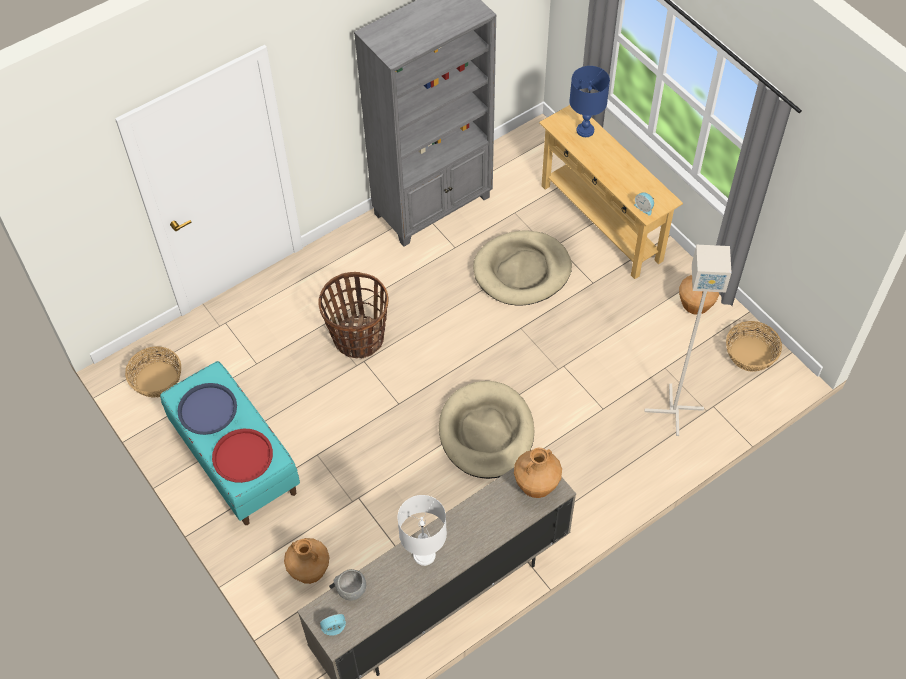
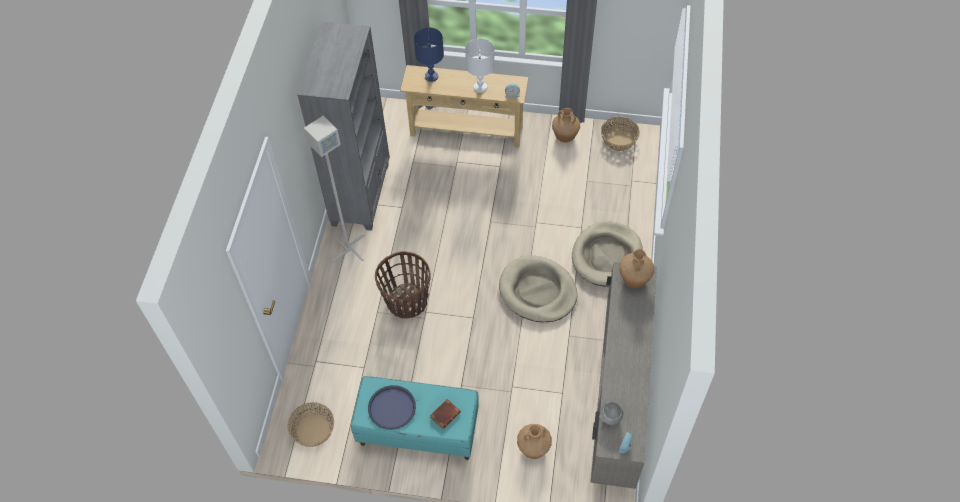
camera: 45 degrees left, 0 degrees up
red tray [212,429,273,483] -> brown book [430,399,461,429]
white table lamp [398,495,447,566] -> white table lamp moved to [465,38,494,93]
beige dog bed [473,230,572,306] -> beige dog bed moved to [572,221,643,287]
grey floor lamp [644,244,732,436] -> grey floor lamp moved to [304,116,365,262]

